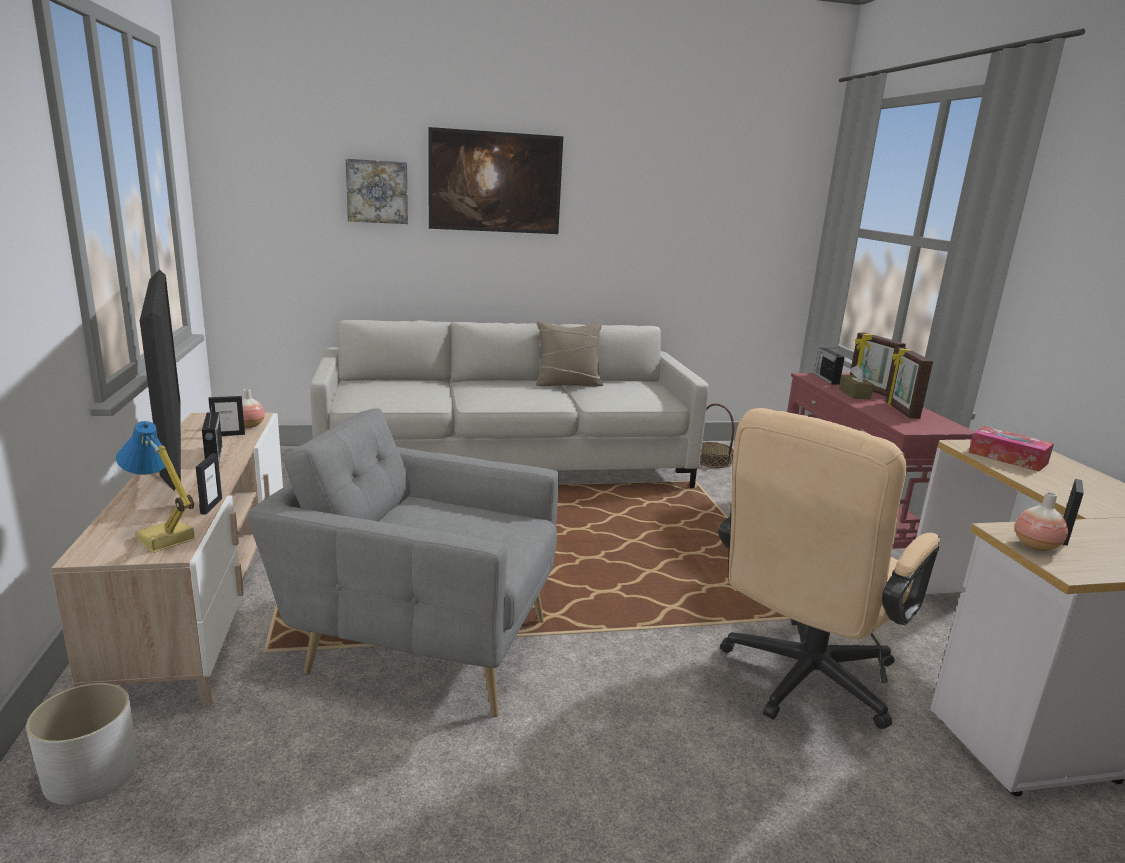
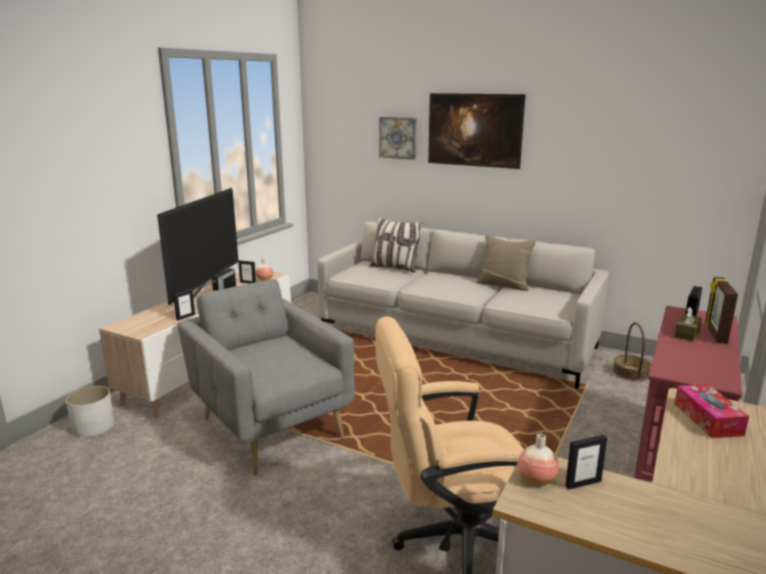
camera: 40 degrees right, 0 degrees up
table lamp [116,421,195,553] -> none
picture frame [886,347,933,419] -> none
none -> pillow [369,217,423,273]

